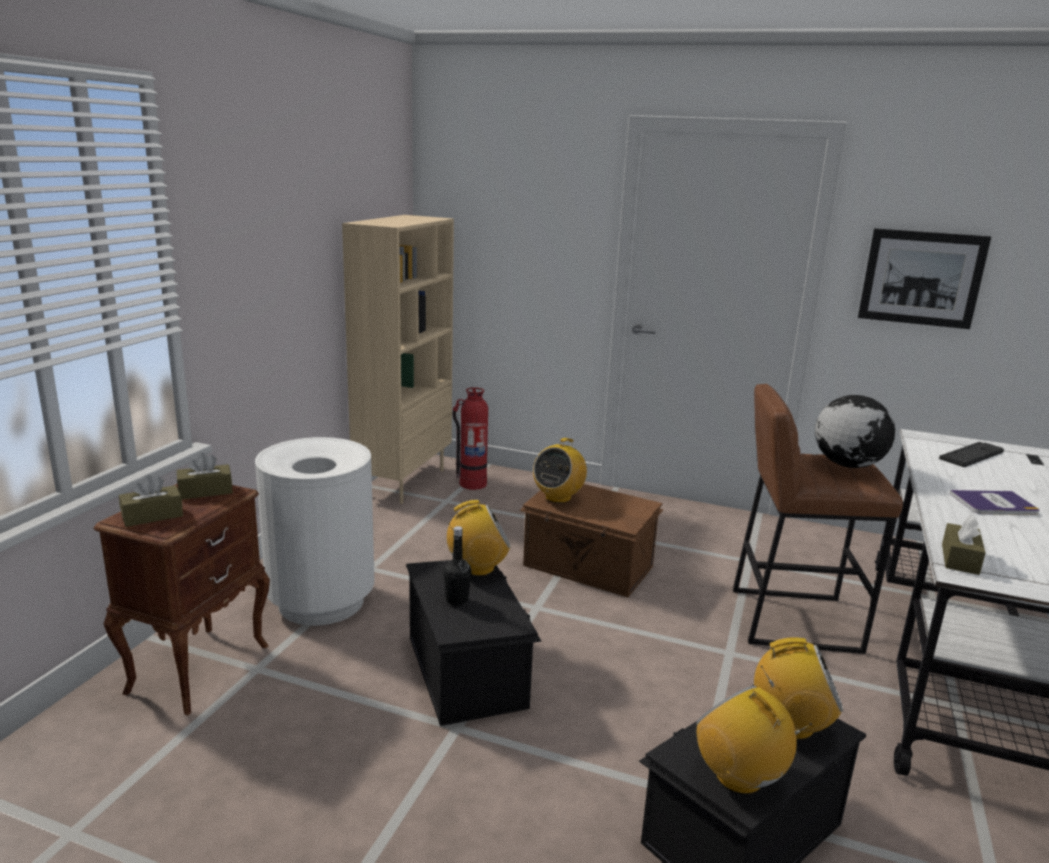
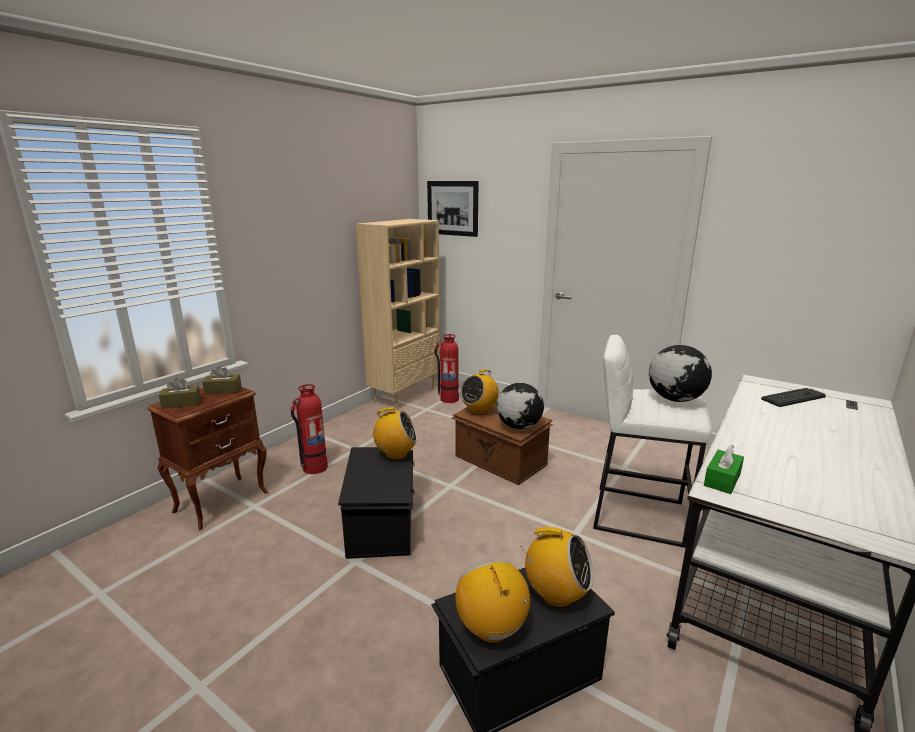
camera: 15 degrees right, 0 degrees up
white trash can [255,437,374,626] -> fire extinguisher [291,384,328,474]
black bottle [443,526,472,606] -> none
brown stool [733,384,903,654] -> white stool [593,335,711,548]
picture [858,228,991,329] -> picture moved to [427,181,479,237]
brown tissue box [942,515,985,575] -> green tissue box [704,444,744,494]
book [949,490,1039,515] -> none
none -> globe [496,383,544,429]

